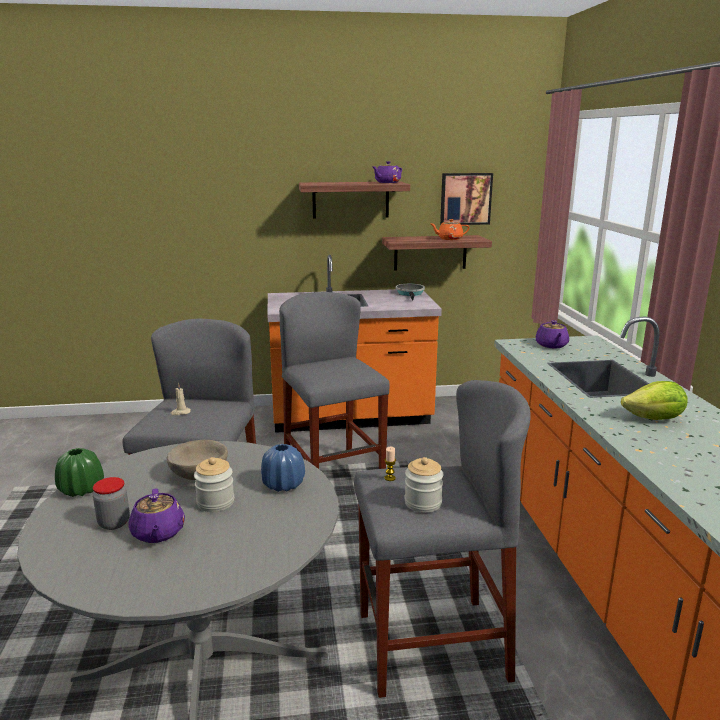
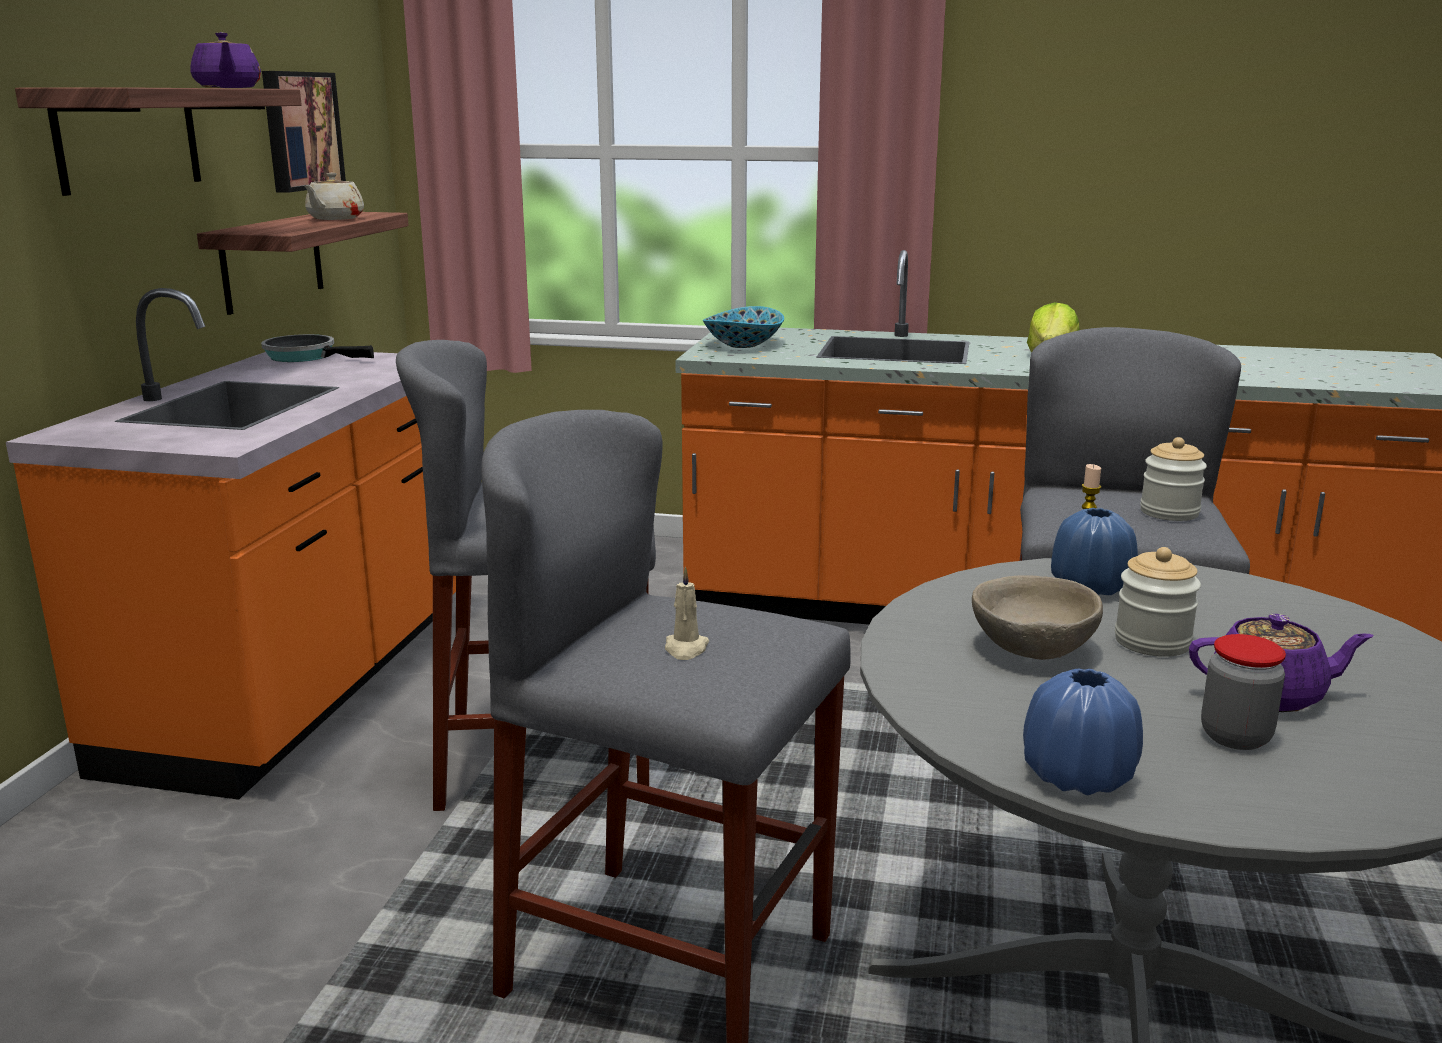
camera: 70 degrees left, 0 degrees up
green vase [55,448,104,497] -> blue vase [1023,668,1143,795]
orange teapot [431,219,470,240] -> beige teapot [305,173,364,220]
purple teapot [536,320,569,348] -> bowl [703,306,784,348]

